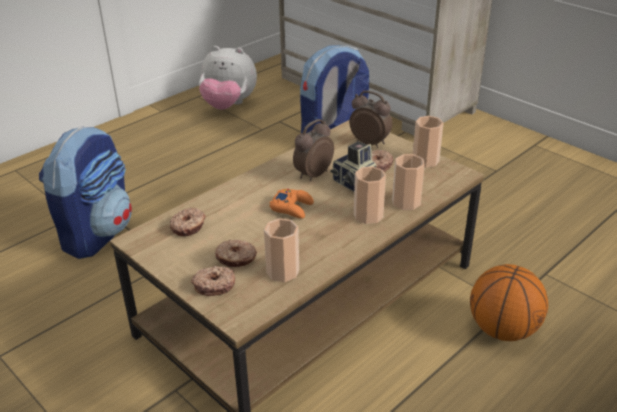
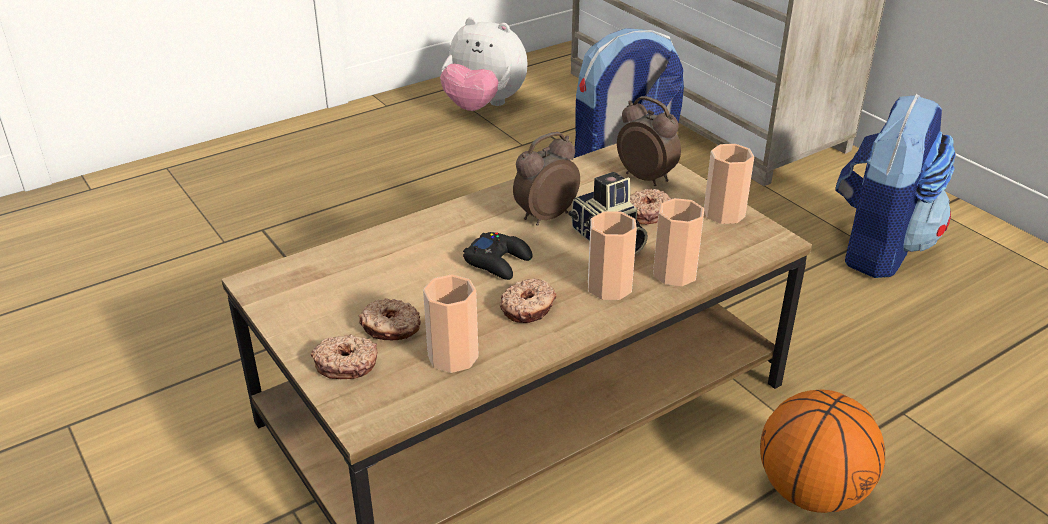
camera: 10 degrees right, 0 degrees up
backpack [39,126,132,259] -> backpack moved to [835,94,956,278]
donut [170,208,206,236] -> donut moved to [500,279,556,323]
orange game controller [269,189,314,219] -> black game controller [463,232,532,280]

